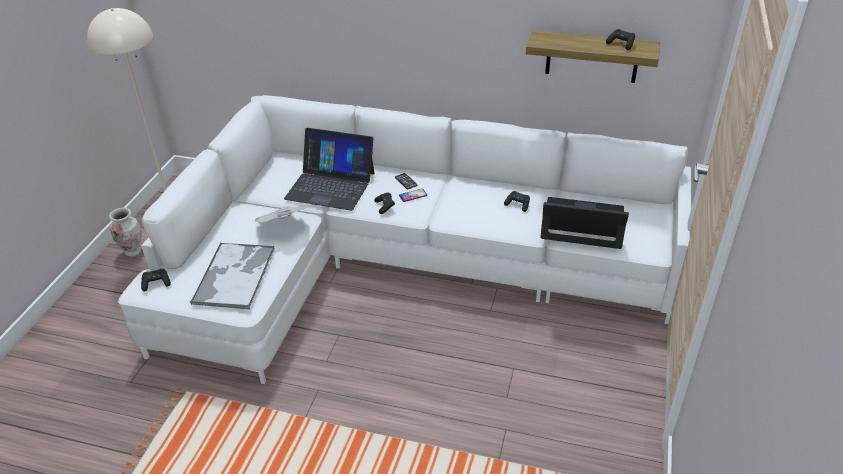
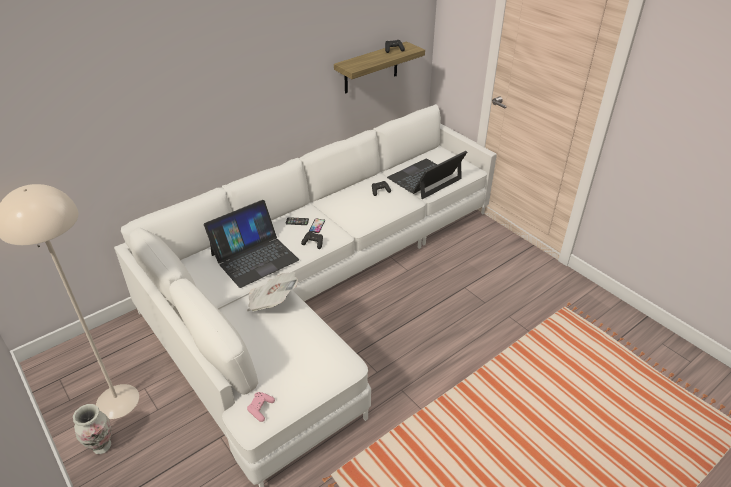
camera: 55 degrees left, 0 degrees up
black game controller [141,269,171,292] -> pink game controller [247,392,275,422]
tray [190,243,275,309] -> none

